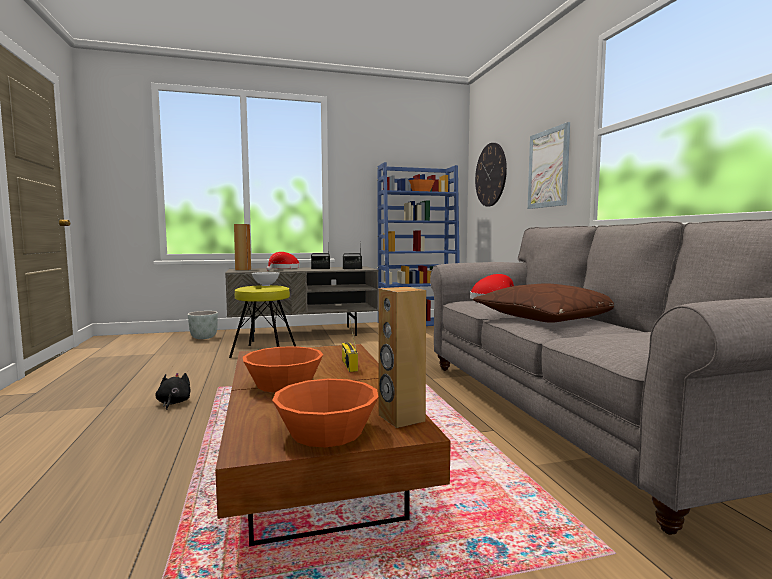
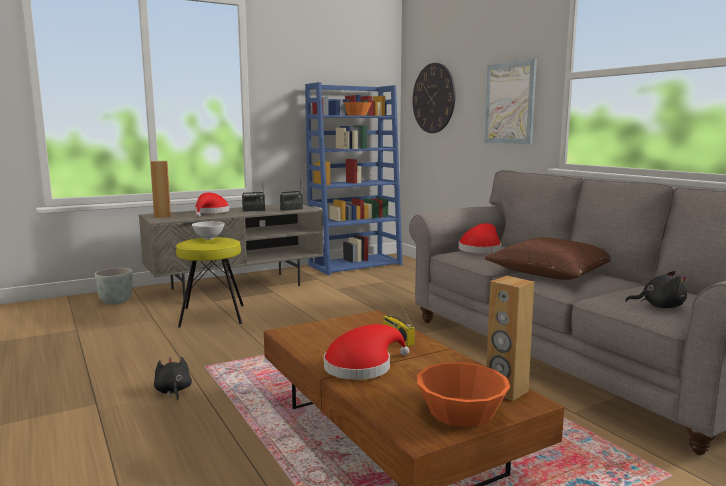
camera: 15 degrees left, 5 degrees up
orange bowl [243,346,323,393] -> red hat [324,324,409,380]
none -> black plush toy [625,271,687,308]

